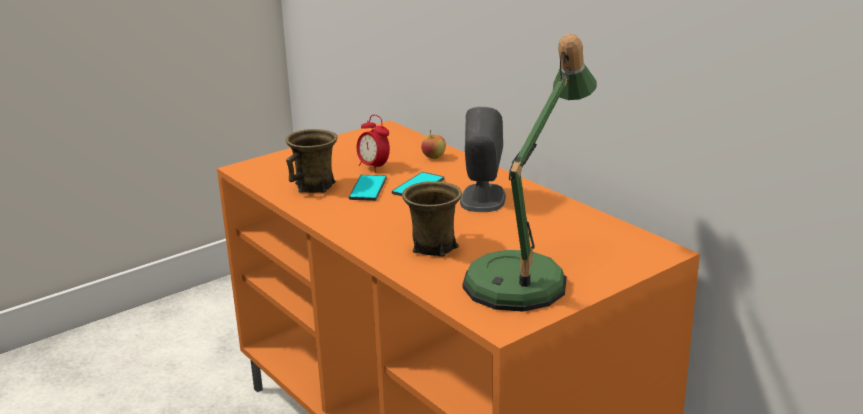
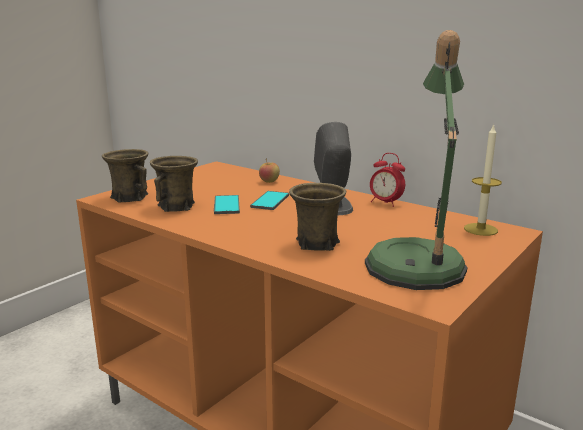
camera: 15 degrees left, 5 degrees down
alarm clock [357,115,390,173] -> alarm clock moved to [370,153,405,207]
none -> brown mug [102,149,149,203]
none -> candle [464,123,502,236]

